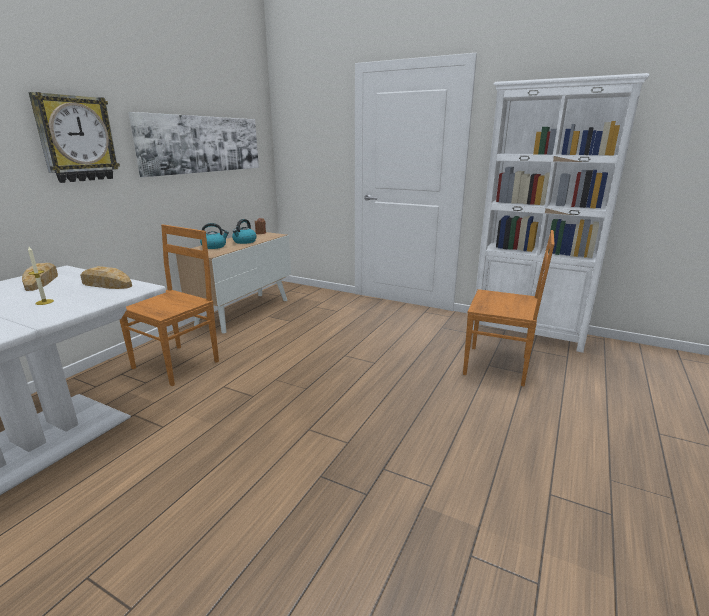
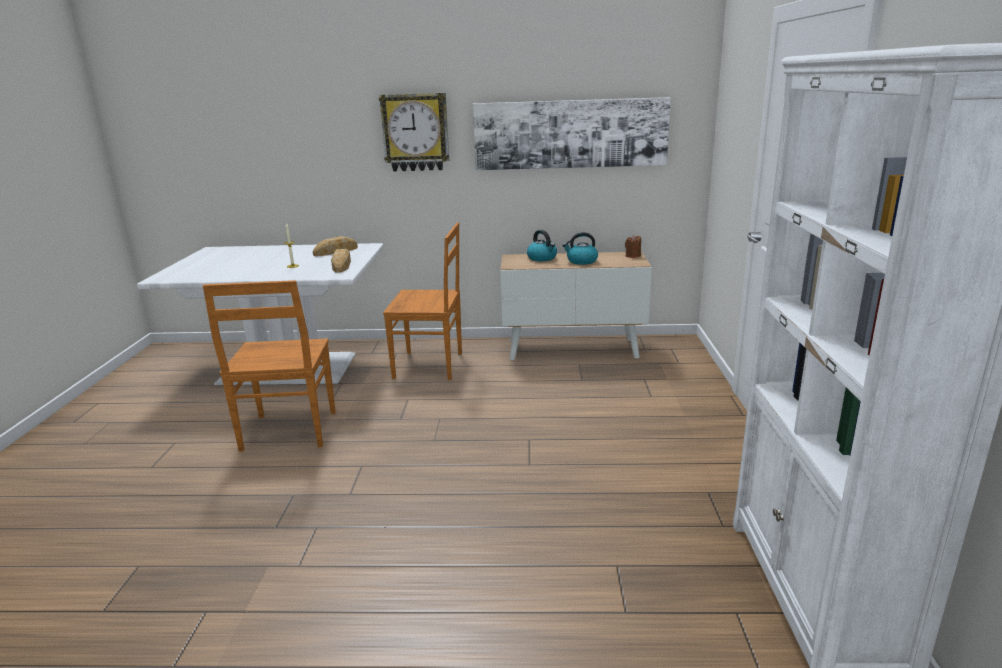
camera: 65 degrees right, 0 degrees up
brown chair [463,230,555,386] -> brown chair moved to [203,280,336,452]

